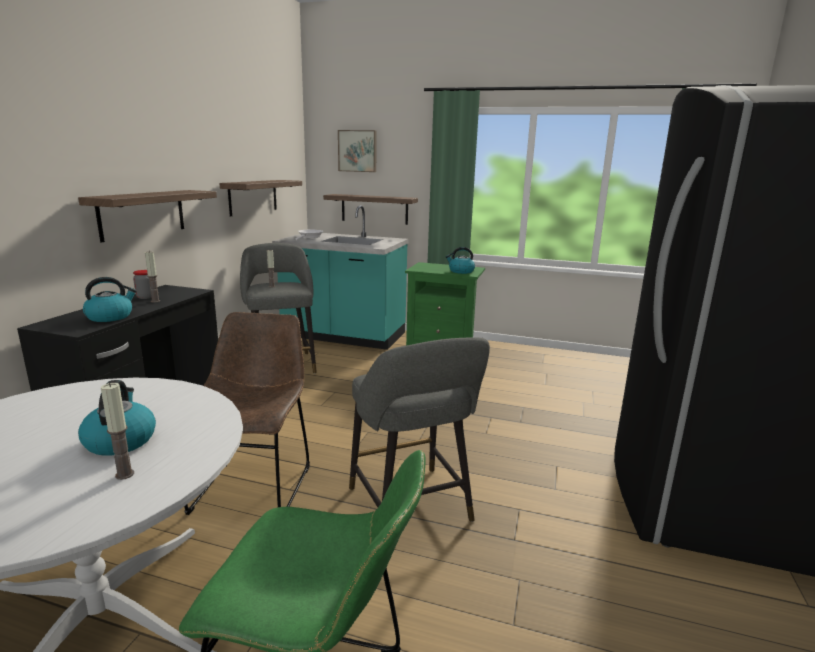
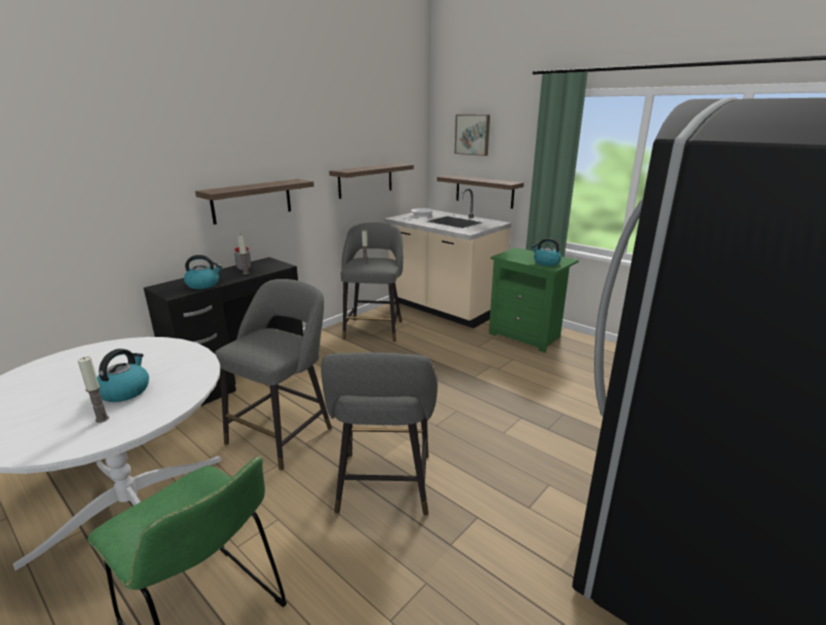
camera: 25 degrees right, 5 degrees up
brown chair [184,312,310,515] -> grey stool [215,279,332,470]
turquoise counter [272,205,409,350] -> beige counter [384,188,512,328]

